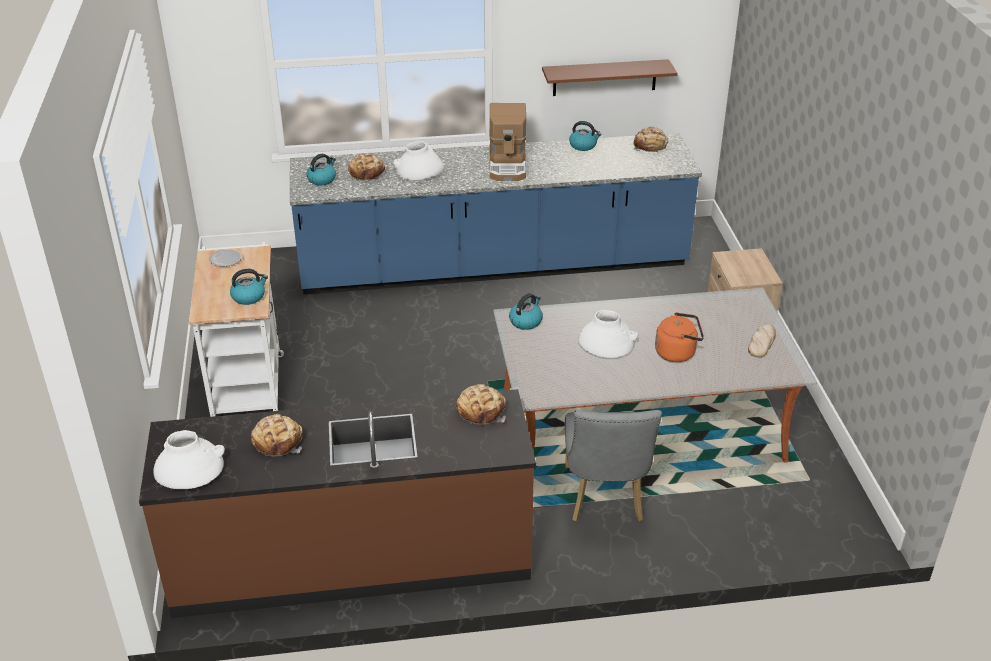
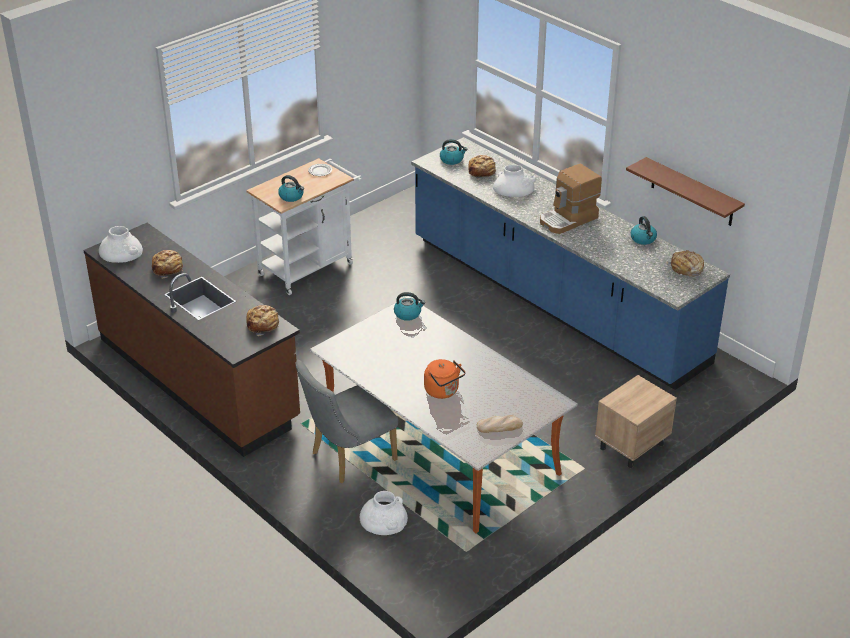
camera: 55 degrees right, 0 degrees up
white vase [578,310,638,358] -> white vase moved to [360,491,408,535]

